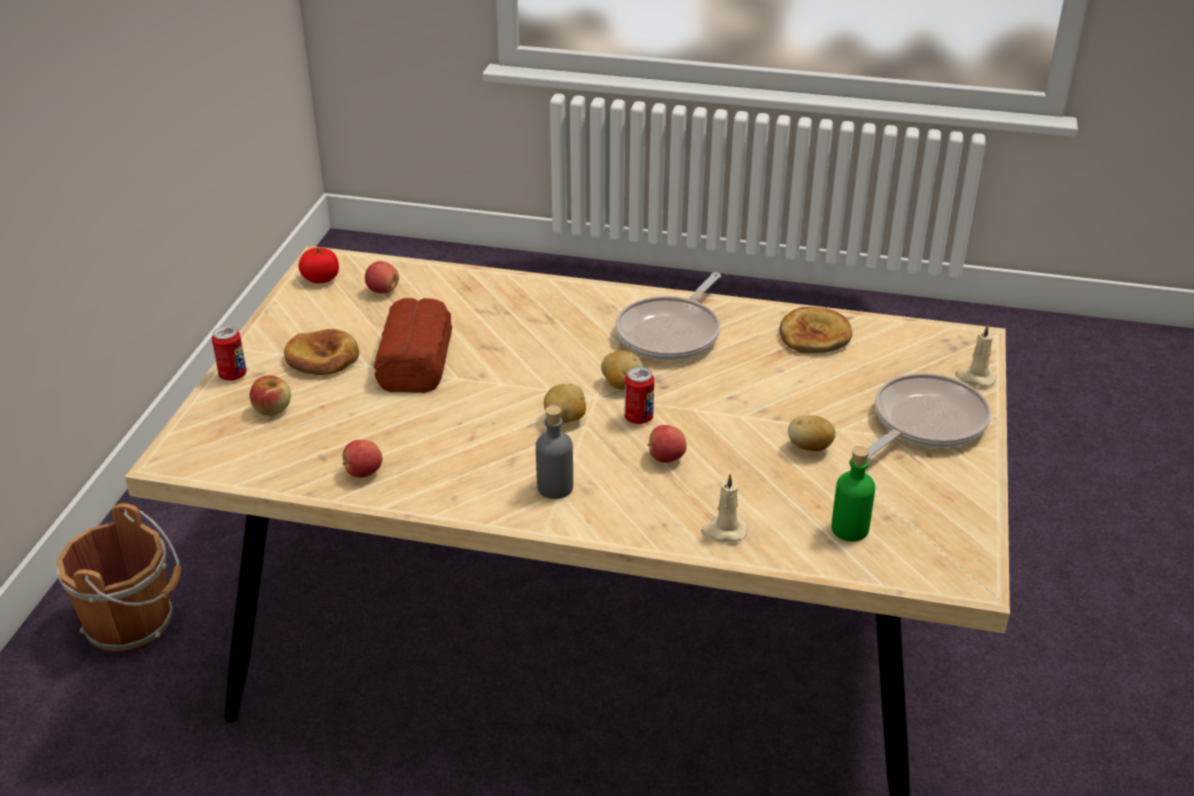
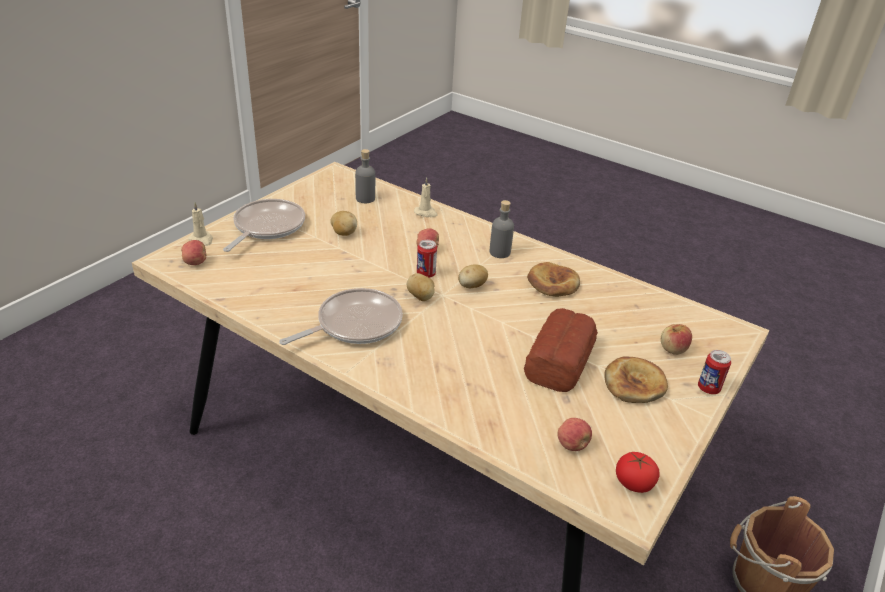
camera: 160 degrees left, 0 degrees up
apple [343,440,383,478] -> apple moved to [181,240,207,265]
bread [780,307,852,353] -> bread moved to [527,262,580,297]
green bottle [831,446,875,541] -> grey bottle [355,149,375,203]
frying pan [867,373,991,460] -> frying pan turned 135 degrees clockwise [223,199,305,252]

